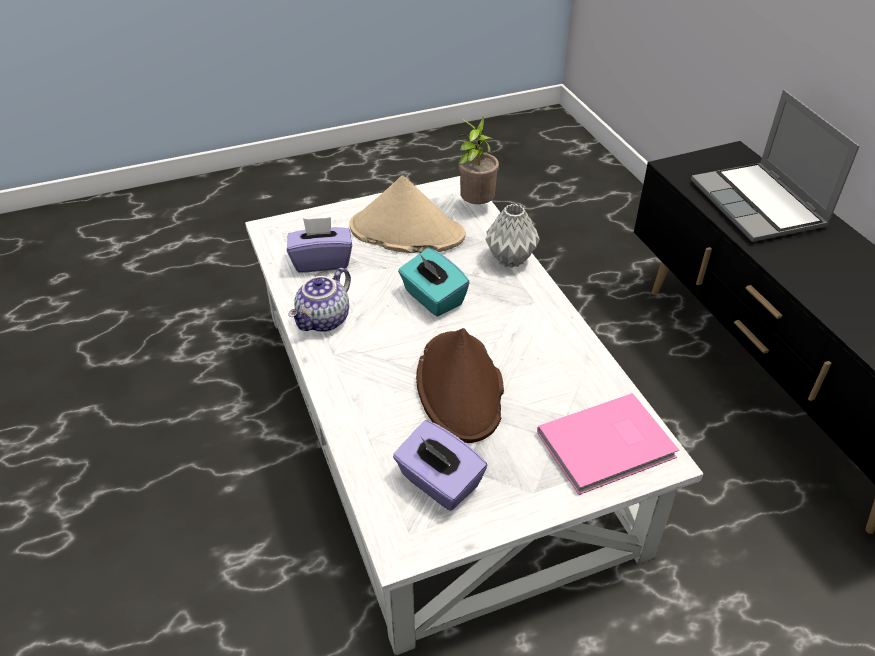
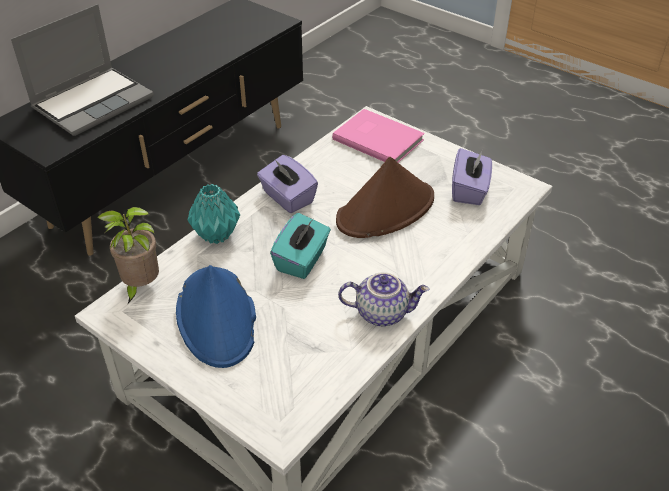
camera: 120 degrees left, 0 degrees up
purple tissue box [287,217,352,273] -> purple tissue box moved to [257,155,318,213]
beige hat [349,176,465,253] -> blue hat [176,265,256,368]
grey vase [485,204,540,268] -> turquoise vase [187,184,240,244]

